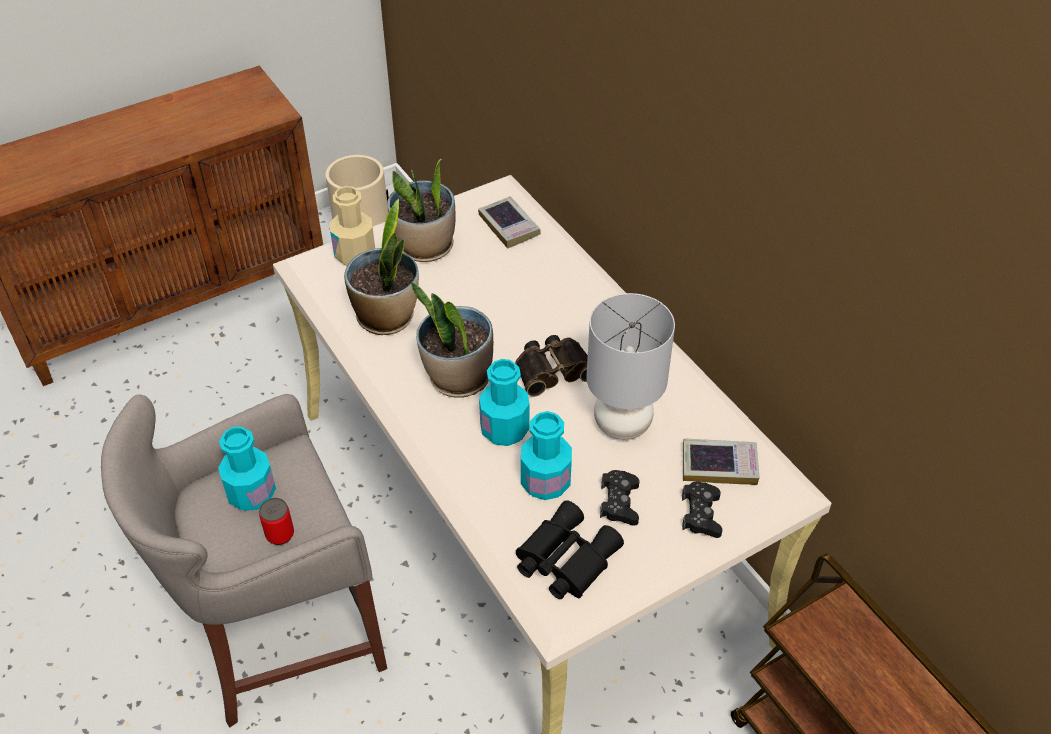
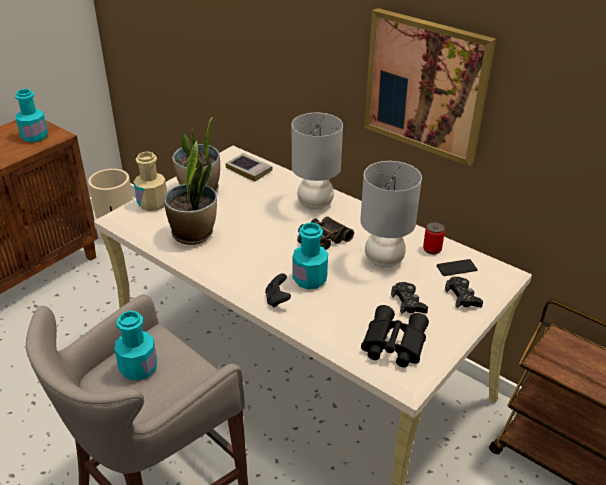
camera: 20 degrees left, 10 degrees down
can [259,498,294,545] -> can moved to [423,222,445,254]
potted plant [411,282,493,398] -> none
turquoise bottle [521,411,572,500] -> turquoise bottle moved to [15,89,48,142]
book [683,438,760,485] -> phone [437,259,478,276]
none -> black game controller [265,273,291,307]
none -> grey table lamp [292,113,343,210]
none -> picture [364,8,496,166]

